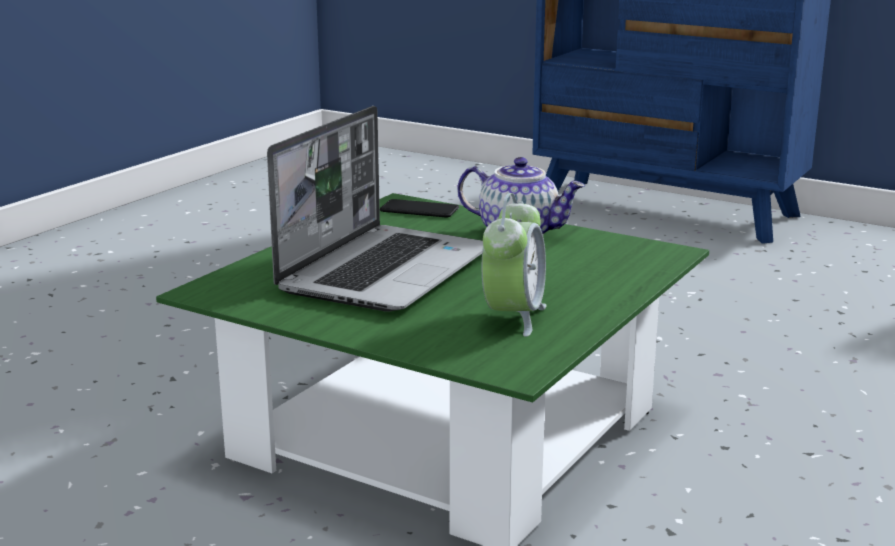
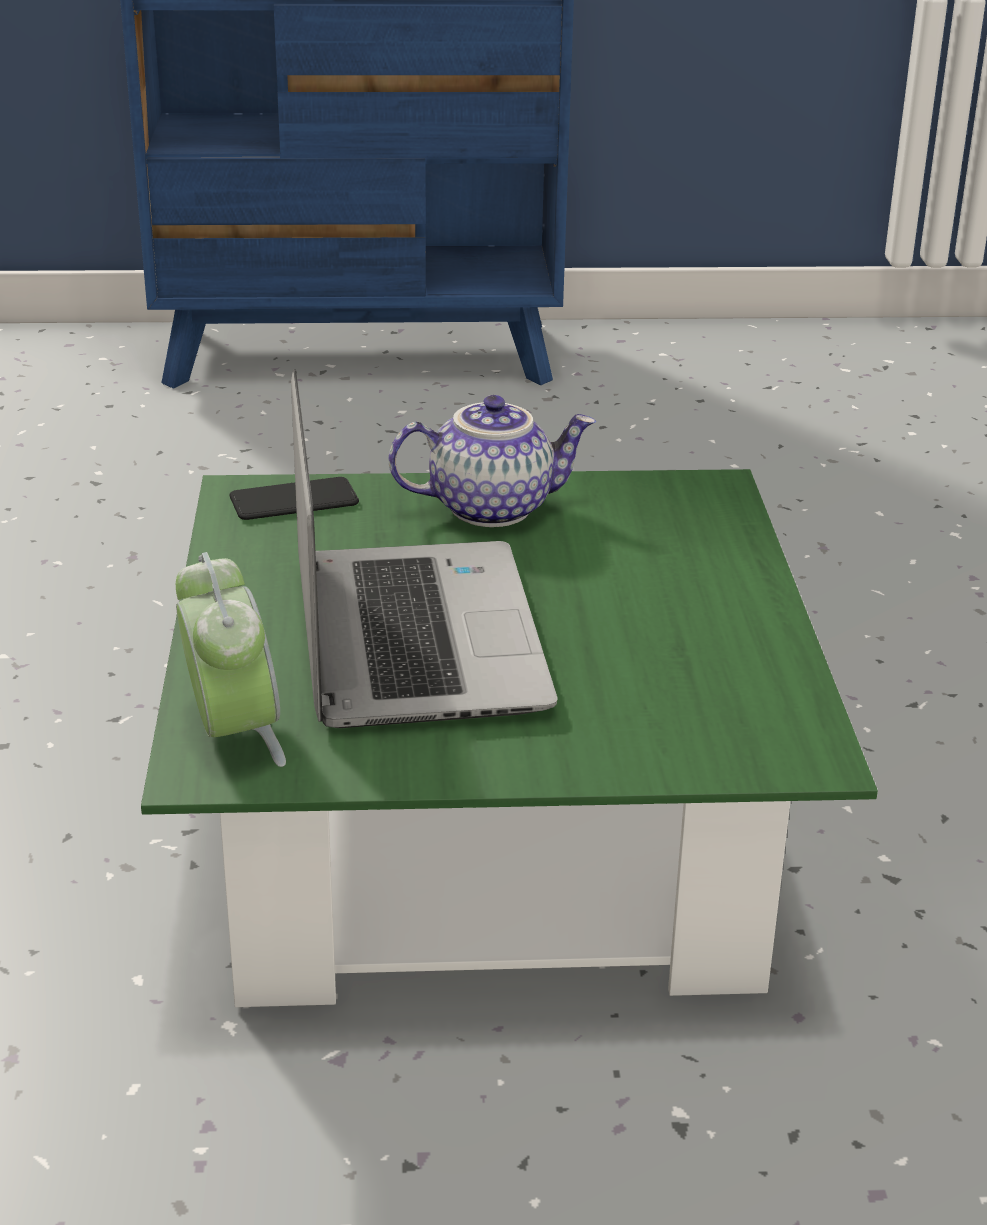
camera: 35 degrees left, 10 degrees up
alarm clock [482,193,547,337] -> alarm clock moved to [176,552,286,767]

